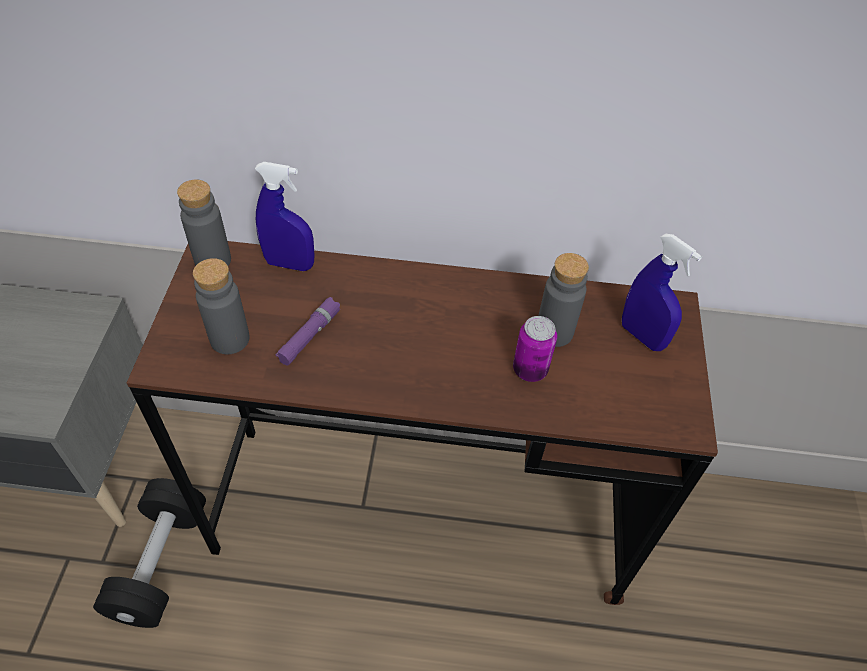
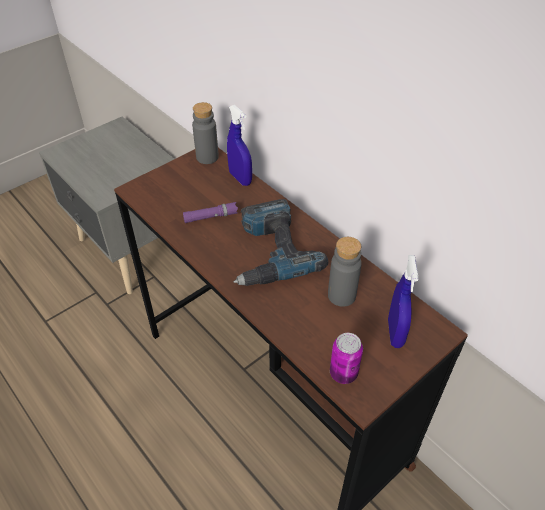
camera: 45 degrees right, 5 degrees down
black dumbbell [93,478,206,628] -> none
grey bottle [193,258,250,354] -> none
can [513,316,557,382] -> can moved to [330,333,363,384]
none -> power drill [233,199,328,286]

